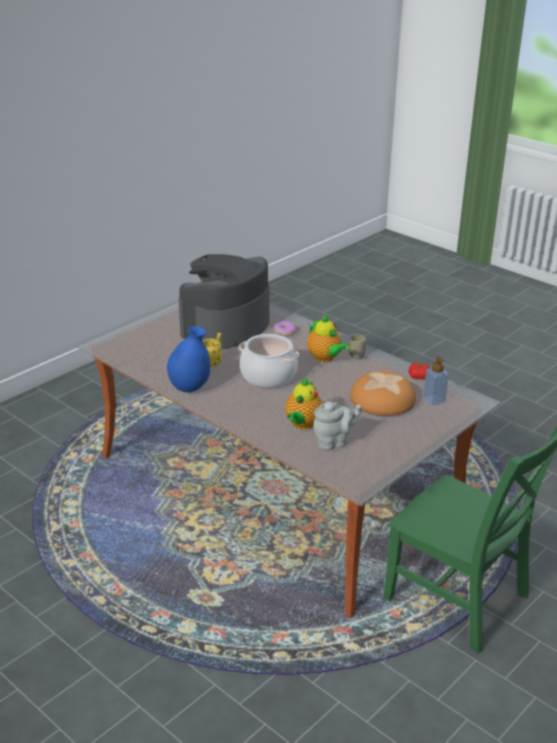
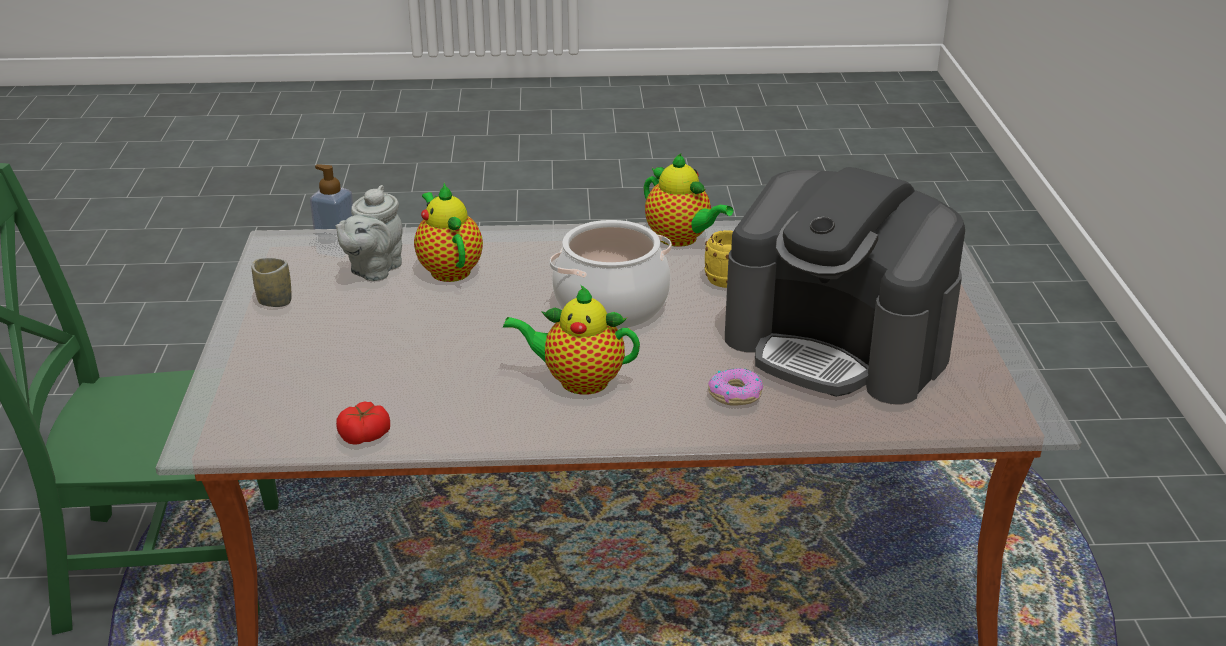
camera: 135 degrees right, 0 degrees up
blue vase [167,326,210,392] -> teapot [644,154,734,247]
coffee machine [179,254,270,349] -> coffee machine turned 135 degrees clockwise [725,167,965,404]
cup [349,334,366,359] -> cup moved to [252,258,292,307]
bread [350,371,416,416] -> none
soap dispenser [423,356,449,406] -> soap dispenser moved to [310,164,353,258]

